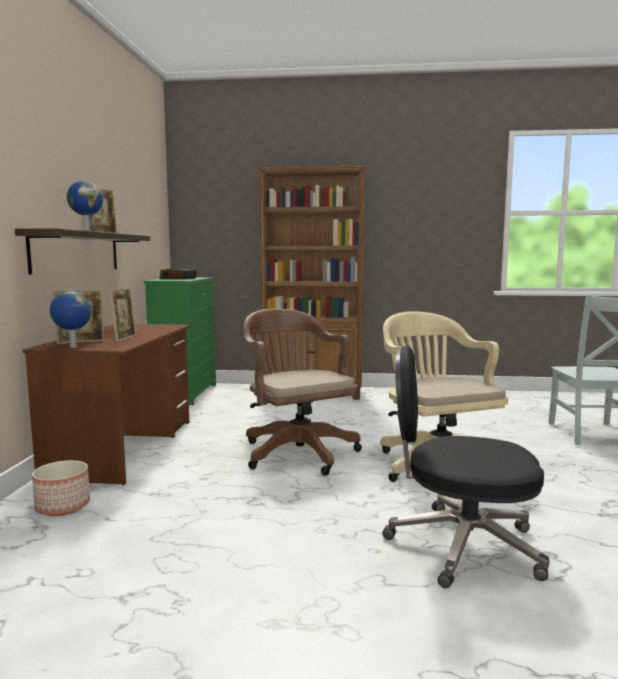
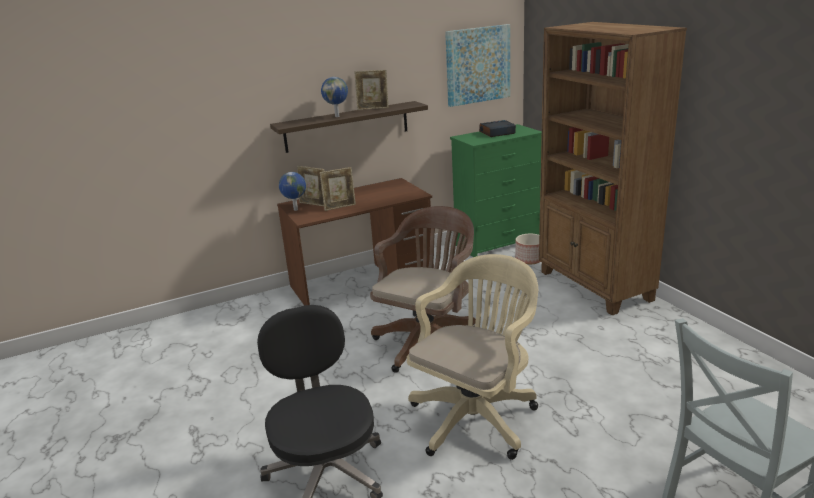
camera: 60 degrees right, 15 degrees up
planter [32,460,90,516] -> planter moved to [515,234,541,264]
none -> picture [445,24,510,107]

